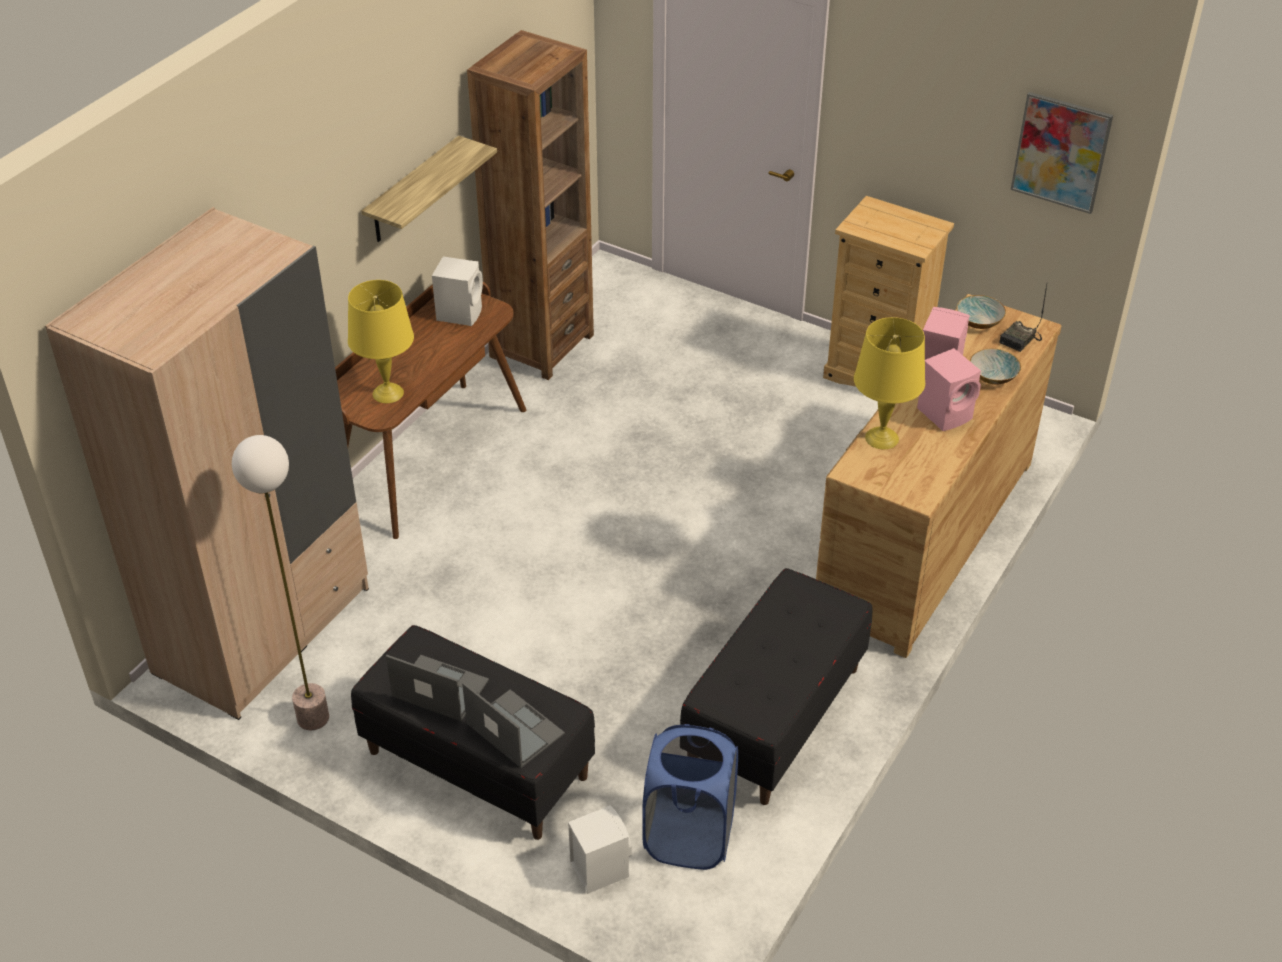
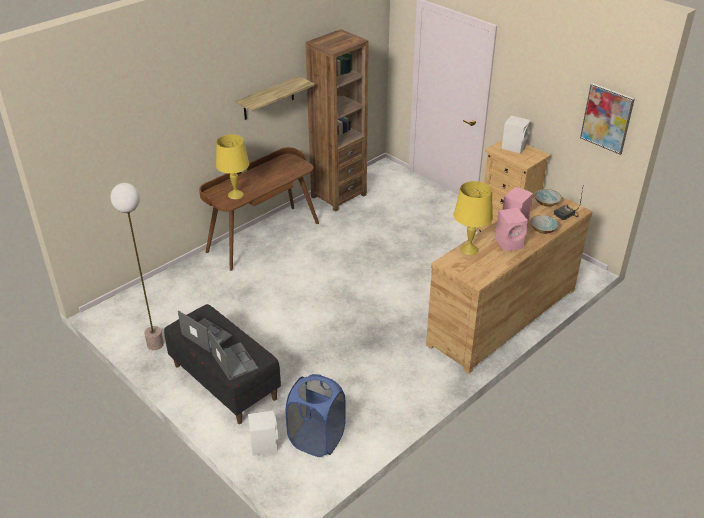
camera: 15 degrees right, 5 degrees down
beige wardrobe [45,207,369,720] -> none
white speaker [432,256,483,326] -> white speaker moved to [502,116,530,153]
black bench [680,568,873,805] -> none

